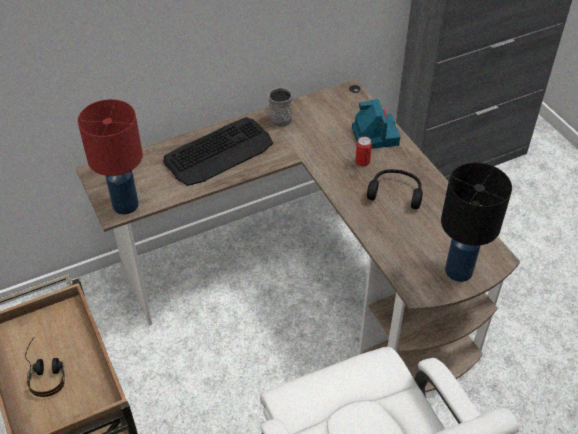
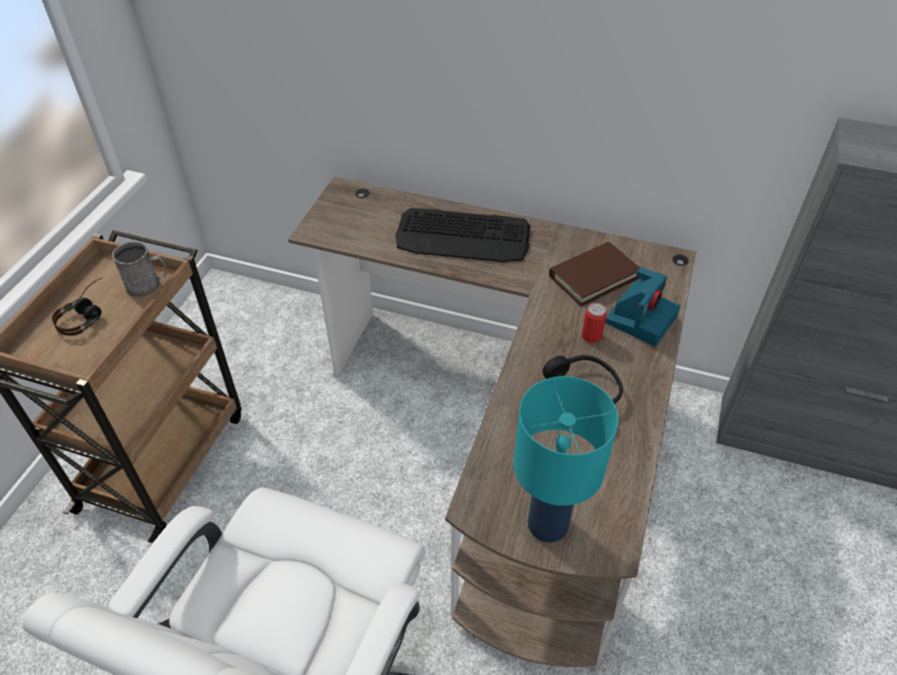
camera: 45 degrees right, 0 degrees up
red table lamp [78,99,143,215] -> none
grey mug [268,87,292,127] -> grey mug moved to [112,241,166,297]
black table lamp [441,163,512,282] -> turquoise table lamp [514,376,618,543]
none -> brown book [549,242,640,306]

